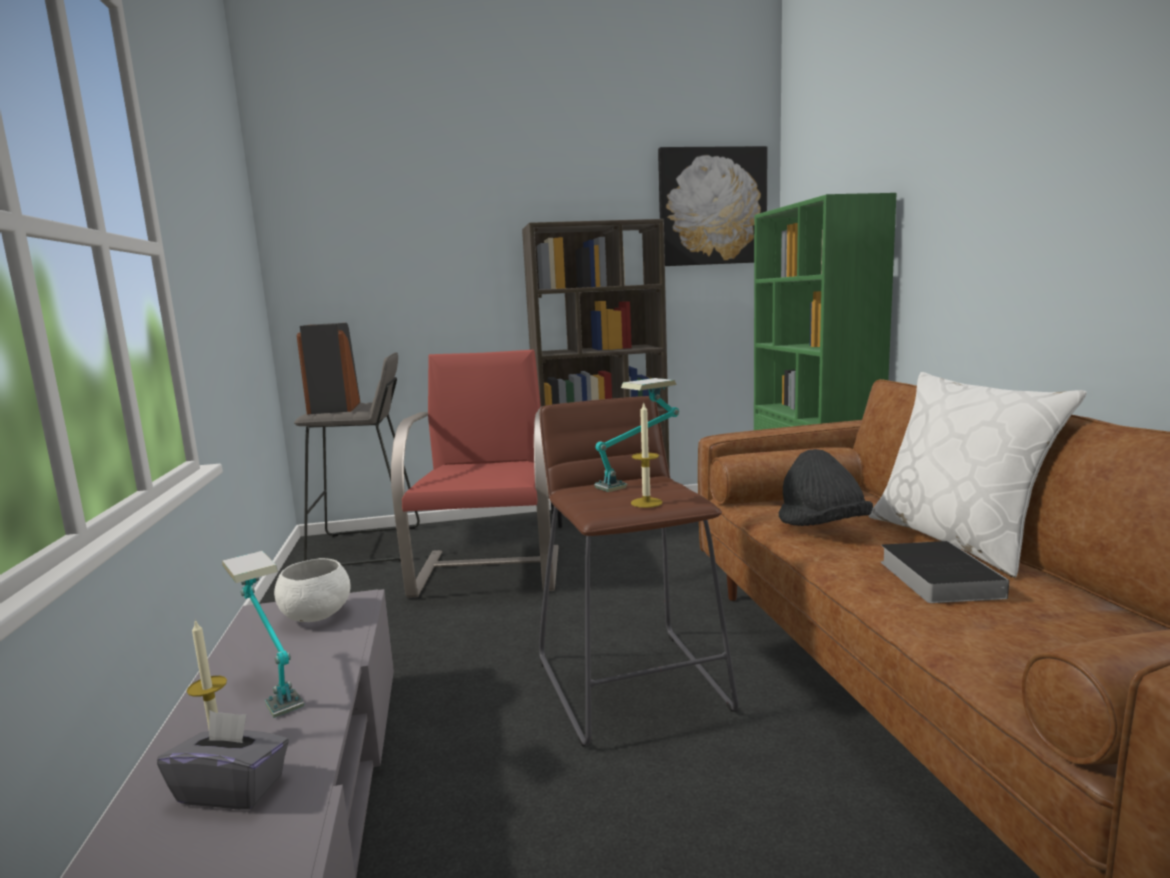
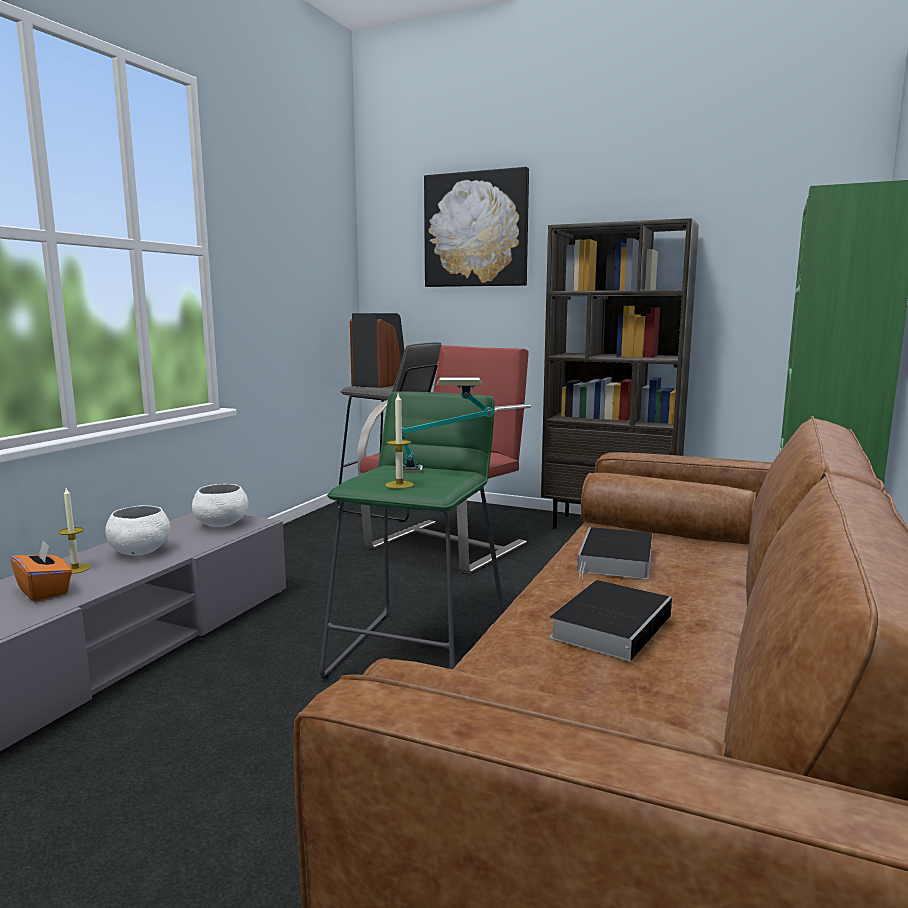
camera: 35 degrees right, 0 degrees up
grey tissue box [157,711,289,810] -> orange tissue box [10,540,72,602]
table lamp [222,551,304,718] -> white bowl [105,505,170,555]
brown stool [539,396,738,747] -> green stool [319,391,505,678]
picture [658,146,768,266] -> picture moved to [424,167,529,287]
black hat [779,449,873,526] -> book [577,527,652,579]
white pillow [869,372,1087,578] -> none

